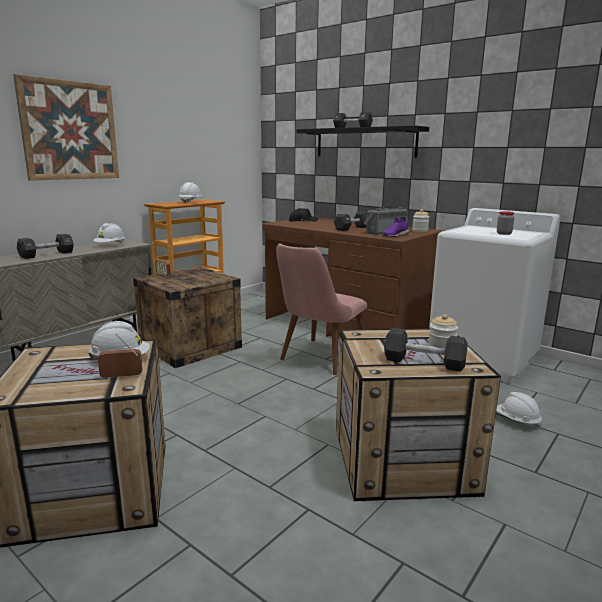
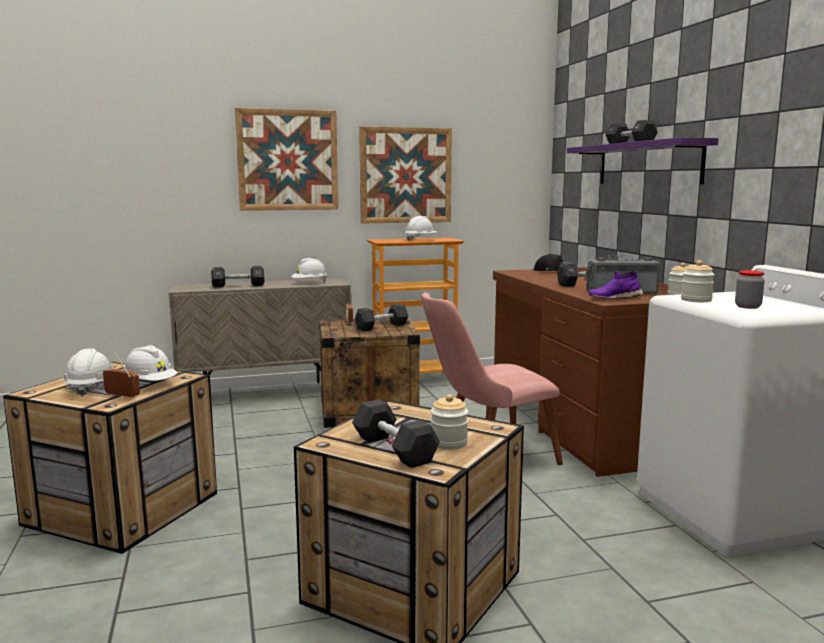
camera: 35 degrees right, 5 degrees down
black shelf [297,126,429,157] -> purple shelf [567,137,719,184]
white hard hat [496,392,542,429] -> white hard hat moved to [63,348,112,397]
none -> black dumbbell [355,304,408,331]
none -> picture [359,126,452,223]
none -> jar [681,260,715,302]

